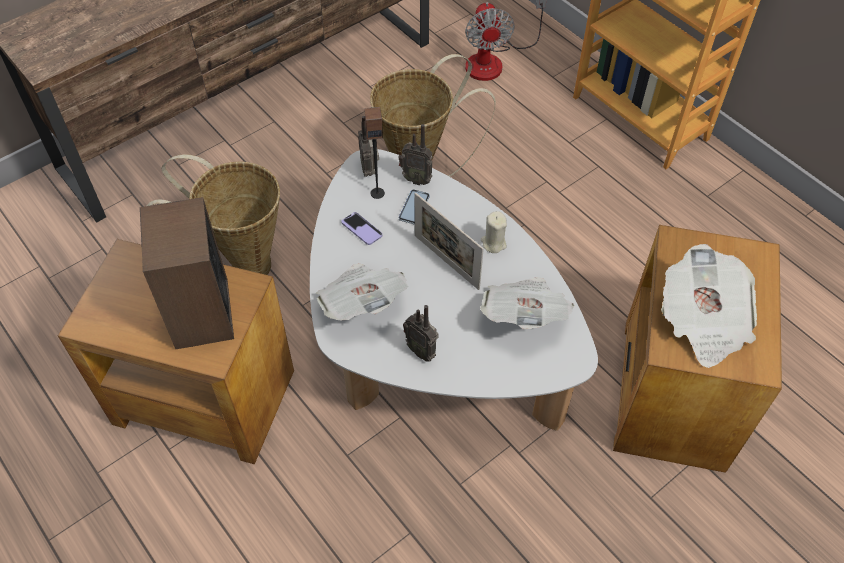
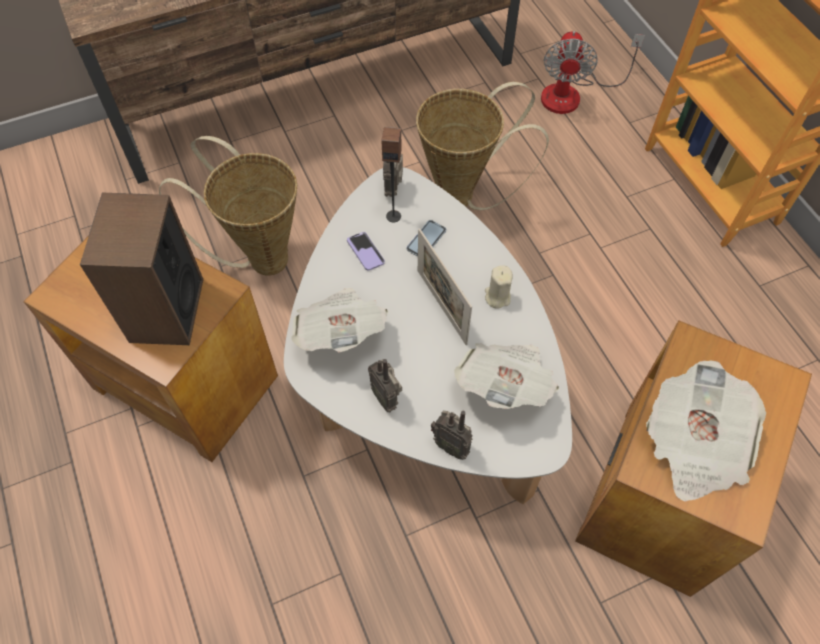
camera: 15 degrees right, 5 degrees up
radio [398,124,433,185] -> radio moved to [431,411,472,460]

